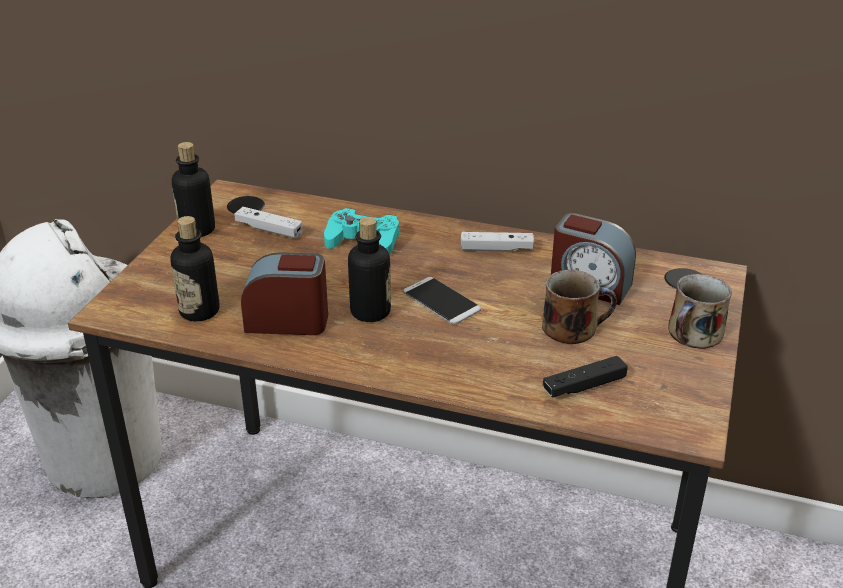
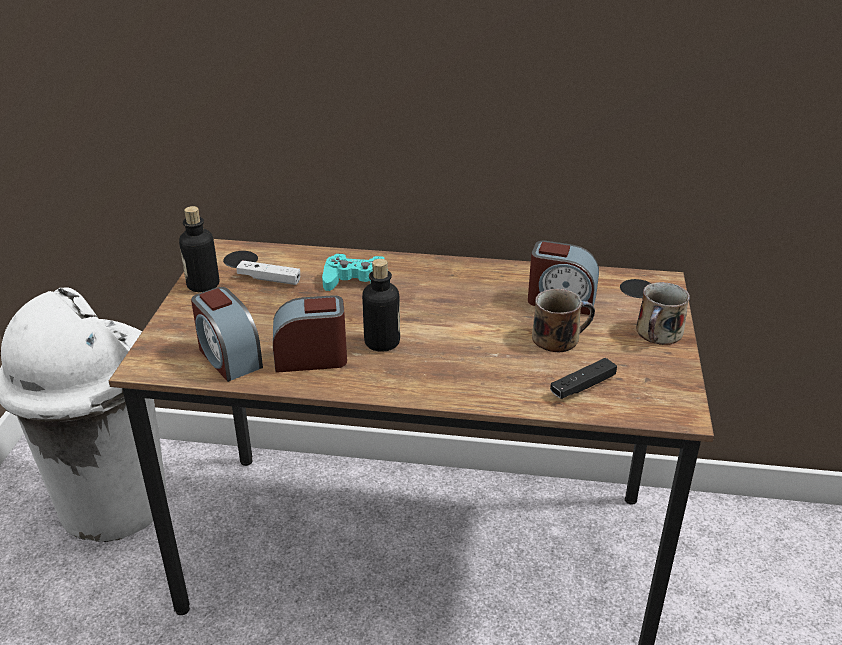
camera: 10 degrees left, 0 degrees up
bottle [170,216,220,321] -> alarm clock [191,287,263,382]
phone [403,277,481,324] -> none
white game controller [461,232,534,252] -> none

